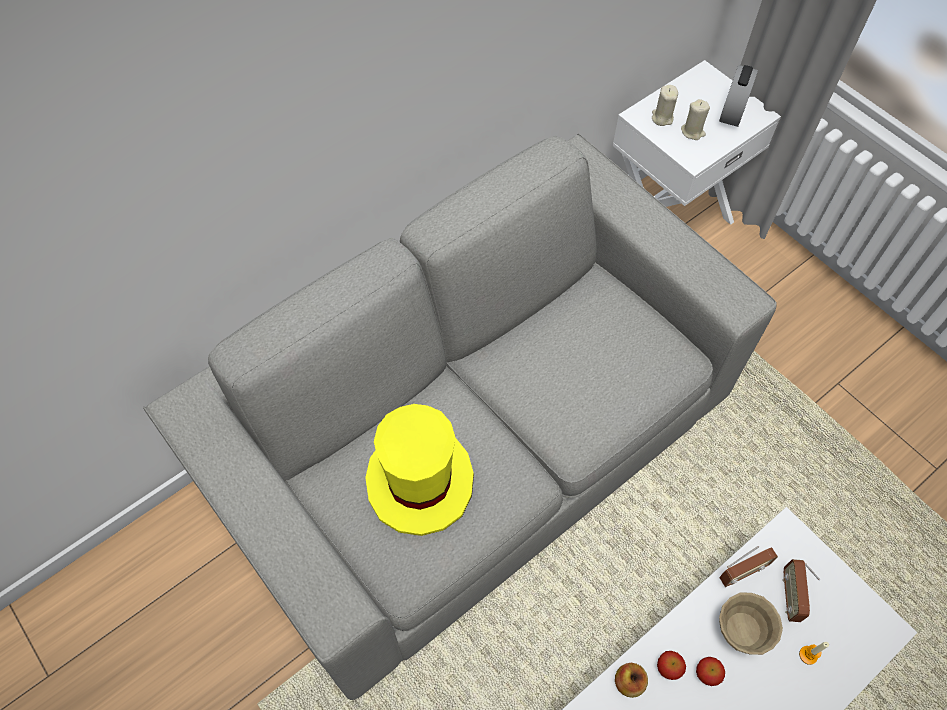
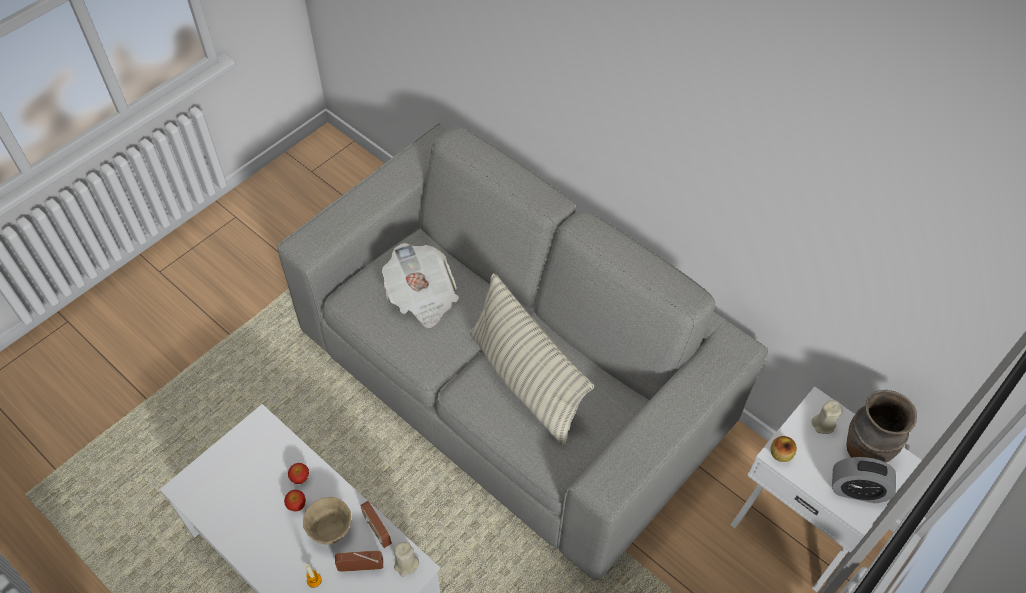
camera: 80 degrees right, 5 degrees down
yellow hat [365,404,474,536] -> newspaper [382,243,459,328]
apple [615,663,648,698] -> apple moved to [770,436,797,462]
beige candle [681,99,710,140] -> beige candle moved to [394,542,419,577]
none -> pillow [470,273,594,445]
none -> brown vase [846,390,917,463]

